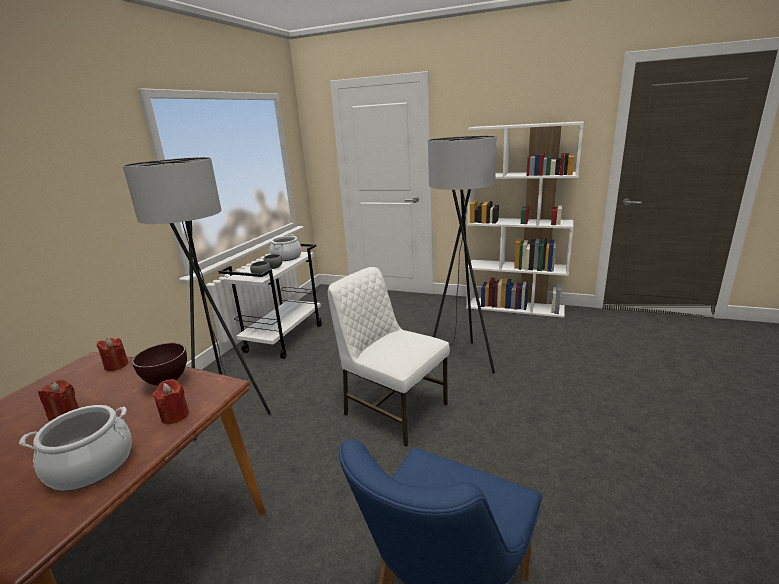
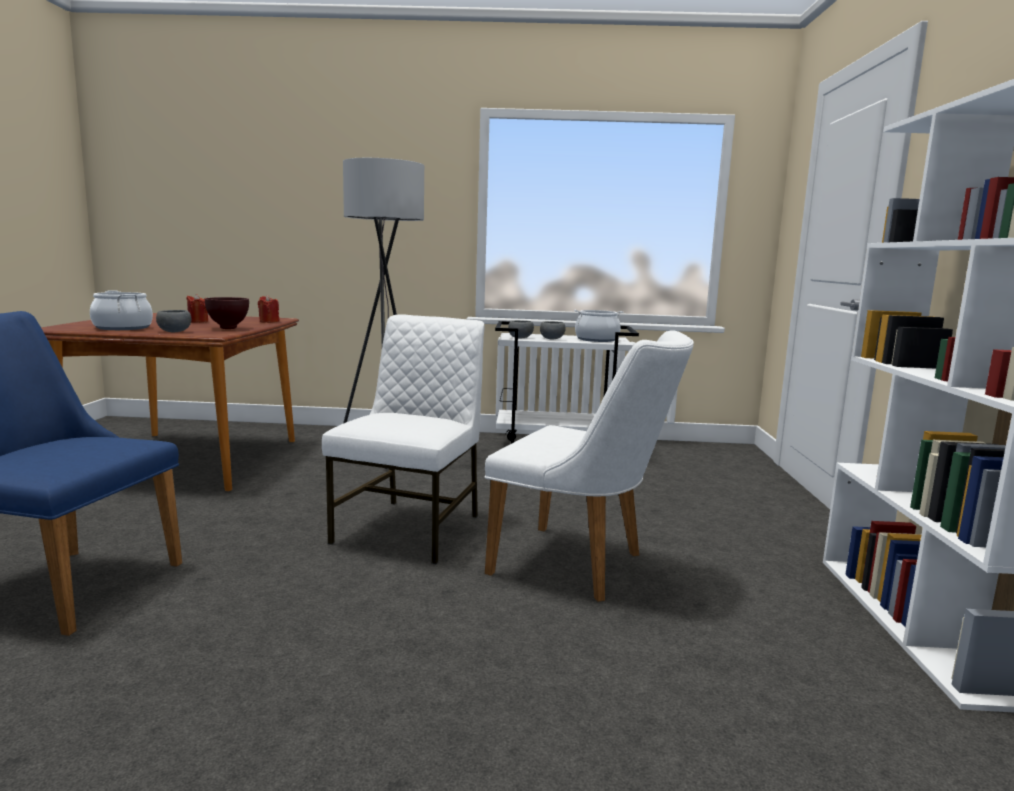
camera: 70 degrees right, 10 degrees down
red candle [152,379,189,424] -> grey bowl [156,310,191,332]
grey floor lamp [428,136,497,373] -> white chair [484,330,694,602]

